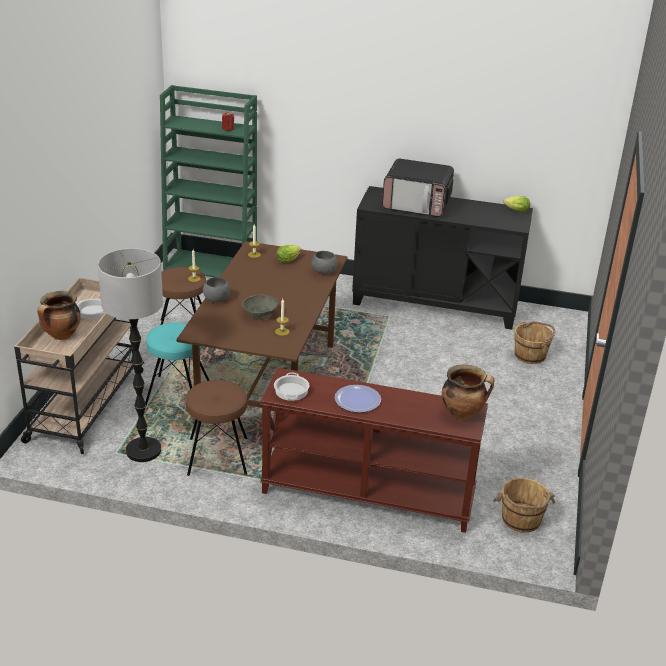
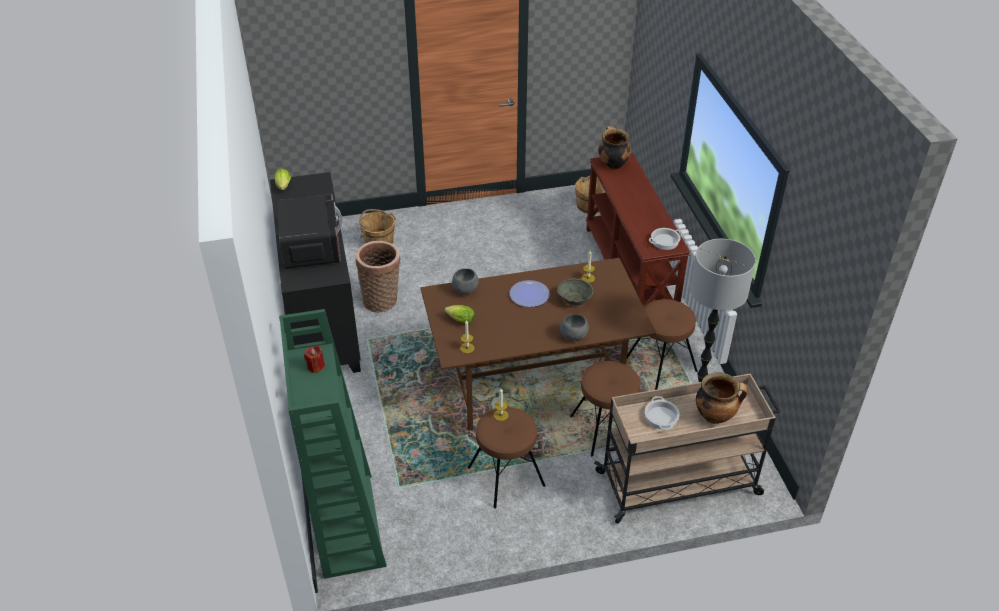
camera: 115 degrees left, 10 degrees up
turquoise stool [145,322,210,406] -> brown stool [570,361,640,456]
plate [335,385,381,412] -> plate moved to [510,280,550,307]
none -> basket [356,241,401,312]

